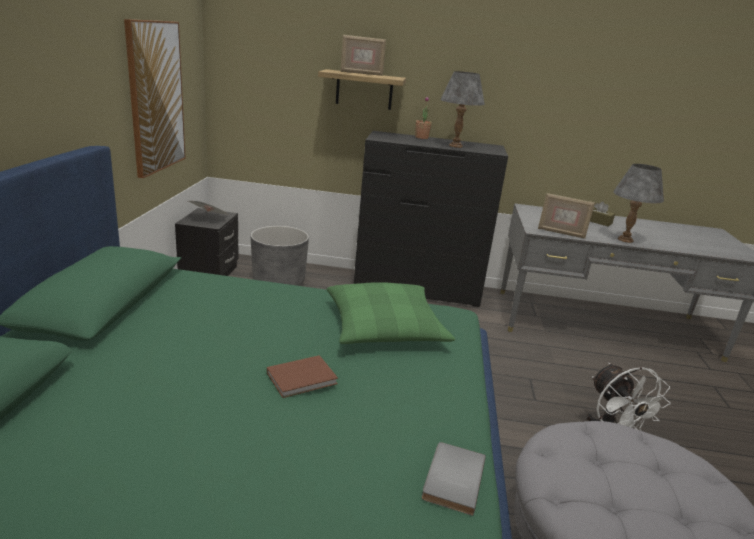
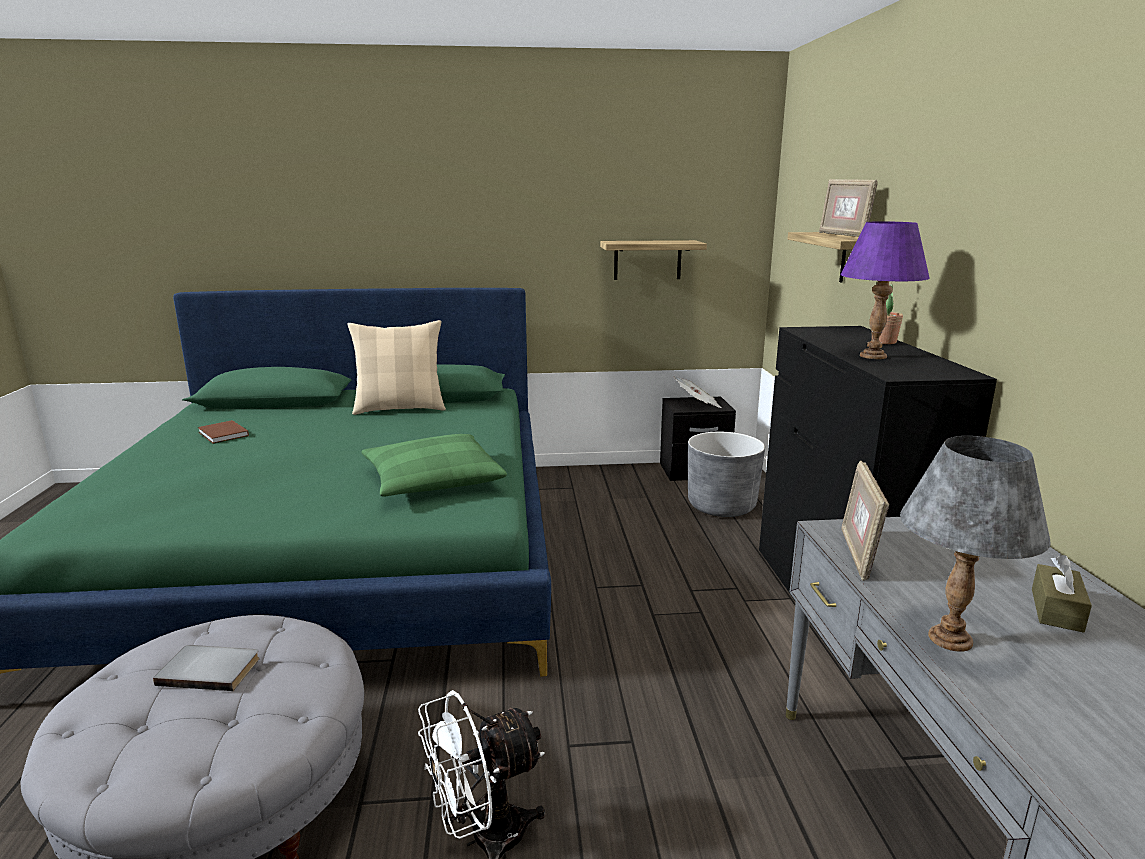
camera: 80 degrees right, 5 degrees down
picture [124,19,186,179] -> shelf [600,240,707,280]
brown book [267,355,338,398] -> brown book moved to [197,420,249,444]
grey book [422,442,486,516] -> grey book moved to [153,645,260,691]
grey table lamp [440,71,485,148] -> purple table lamp [841,221,930,359]
none -> beige pillow [347,320,446,415]

